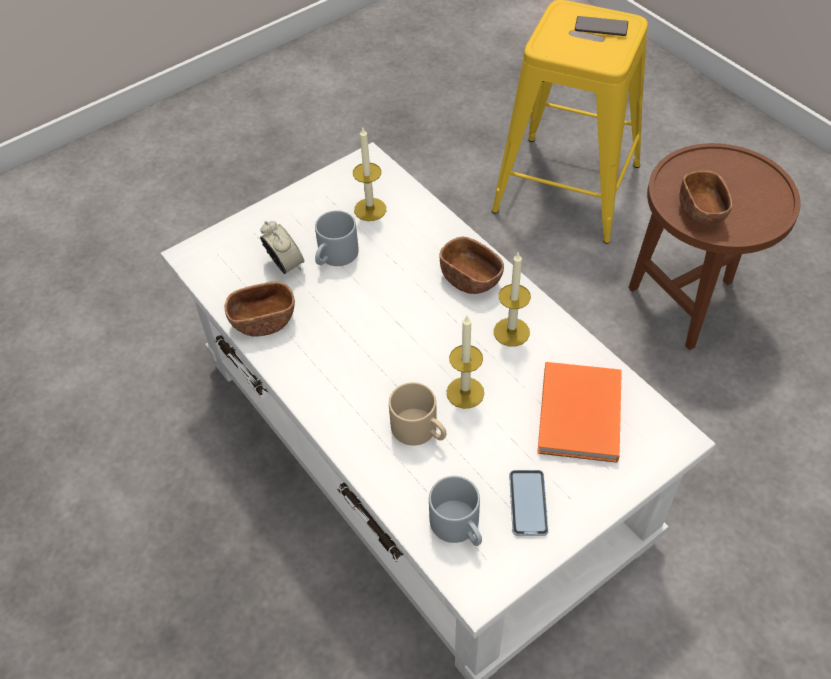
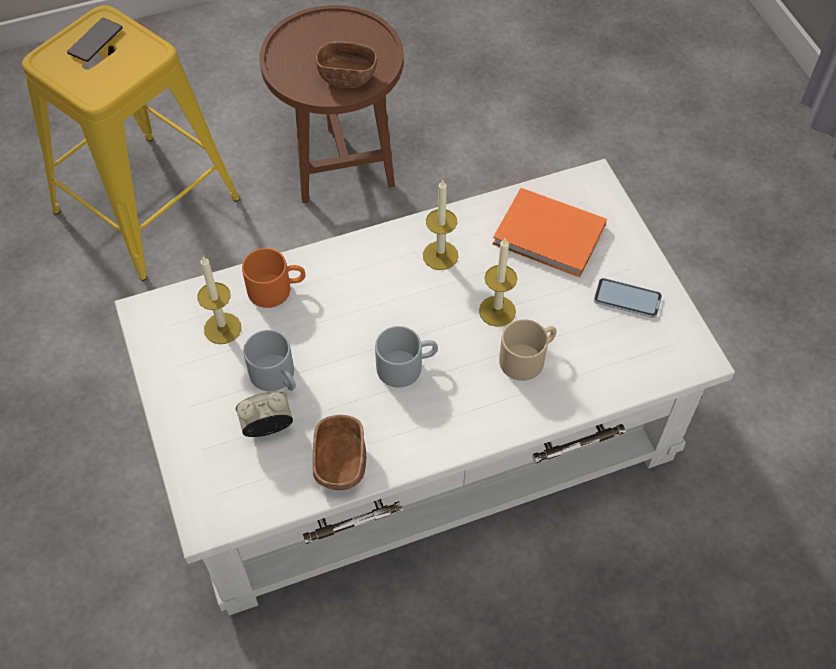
camera: 75 degrees left, 5 degrees up
grey mug [429,476,482,546] -> grey mug moved to [375,326,438,388]
brown bowl [439,237,504,294] -> none
none -> orange mug [242,248,305,308]

